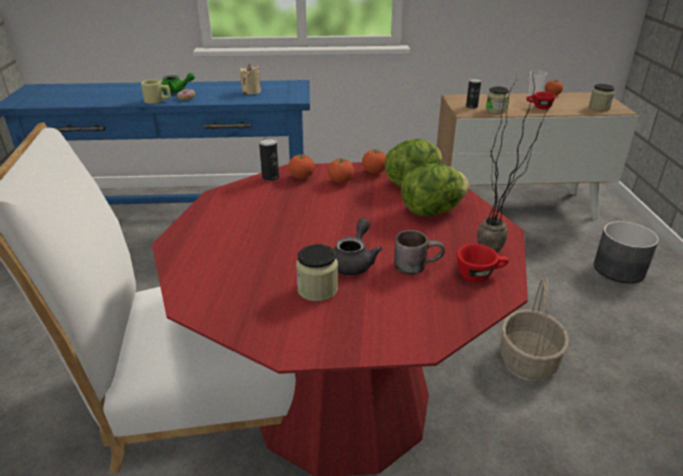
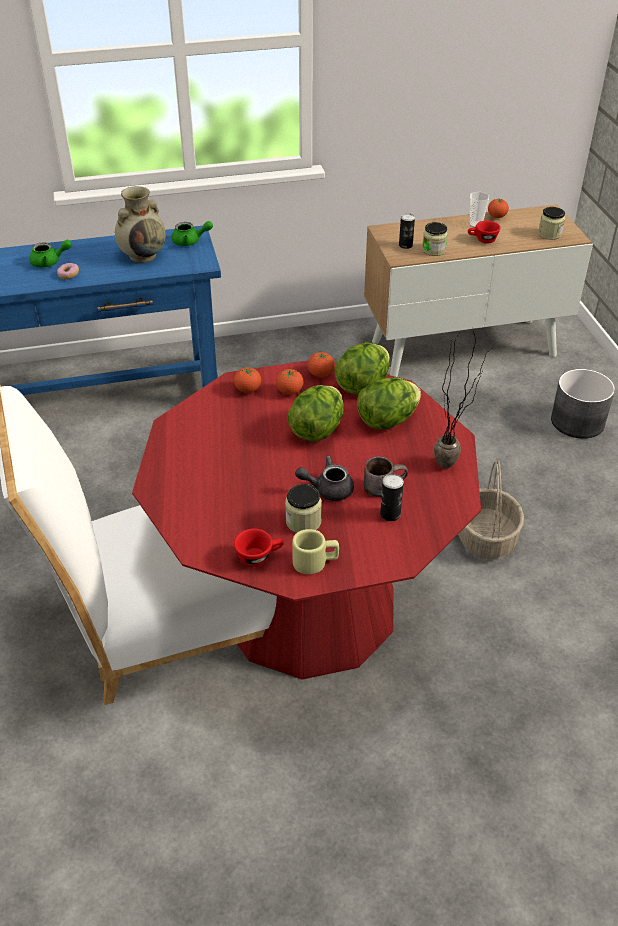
camera: 10 degrees left, 10 degrees up
beige mug [141,79,171,104] -> beige mug moved to [292,529,339,574]
beige candle [240,64,261,94] -> beige vase [115,186,166,263]
can [259,138,279,181] -> can moved to [380,474,404,521]
grey teapot [334,218,382,275] -> grey teapot turned 105 degrees counterclockwise [295,456,354,501]
red cup [457,244,509,282] -> red cup moved to [234,529,284,567]
none -> green teapot [172,221,213,246]
none -> lettuce [287,385,344,442]

